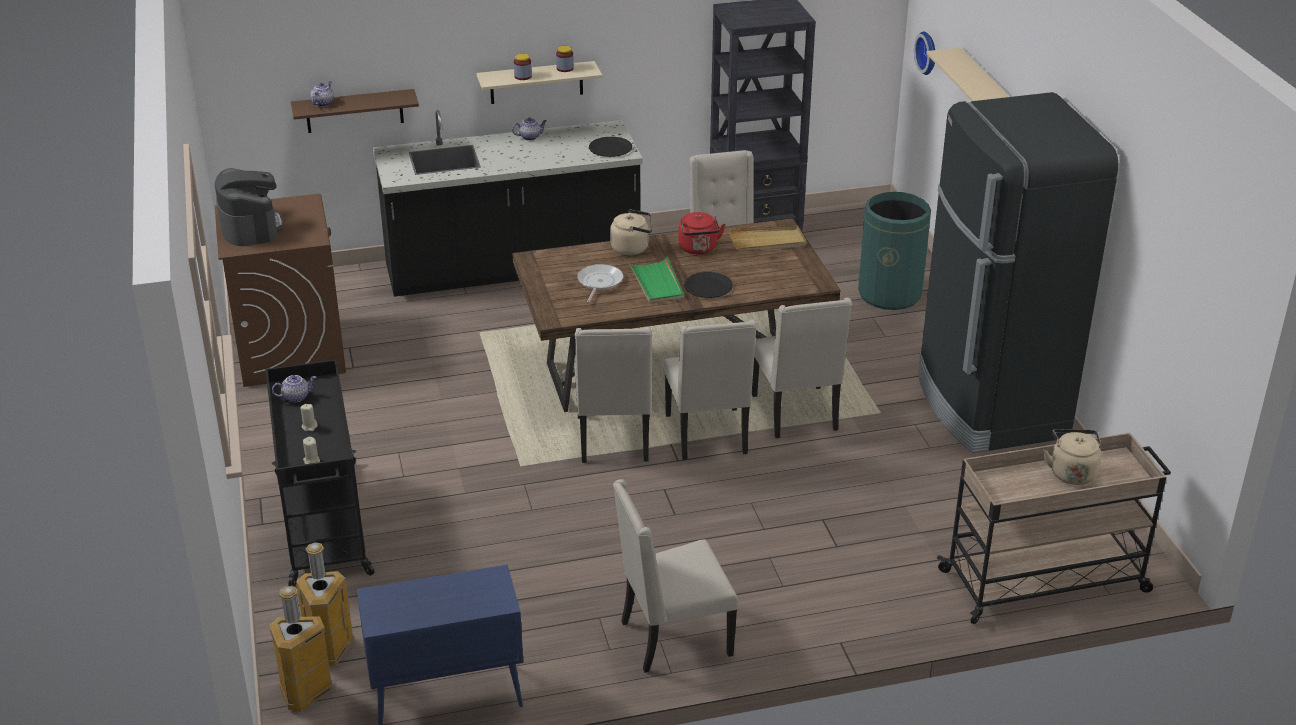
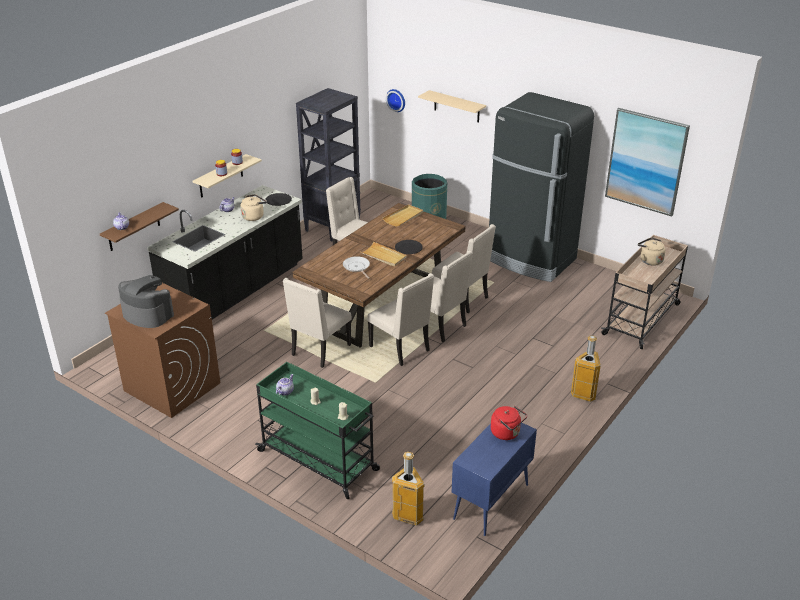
camera: 40 degrees left, 0 degrees up
black cart [265,360,375,587] -> green cart [255,362,380,499]
trash can [269,586,334,712] -> trash can moved to [571,335,601,402]
beige kettle [610,209,652,255] -> beige kettle moved to [240,194,267,221]
beige chair [613,479,738,673] -> beige chair moved to [283,278,352,368]
green tray [628,257,684,303] -> beige tray [359,242,407,267]
red kettle [678,212,726,254] -> red kettle moved to [491,406,527,440]
none -> picture [605,108,690,217]

